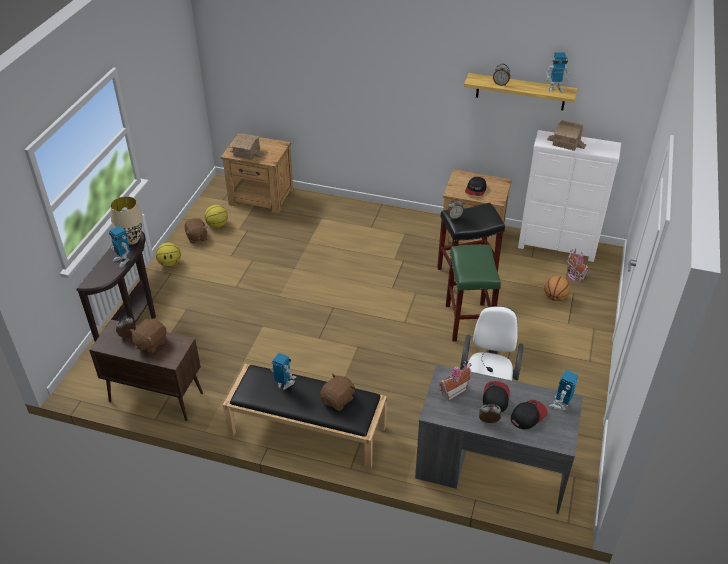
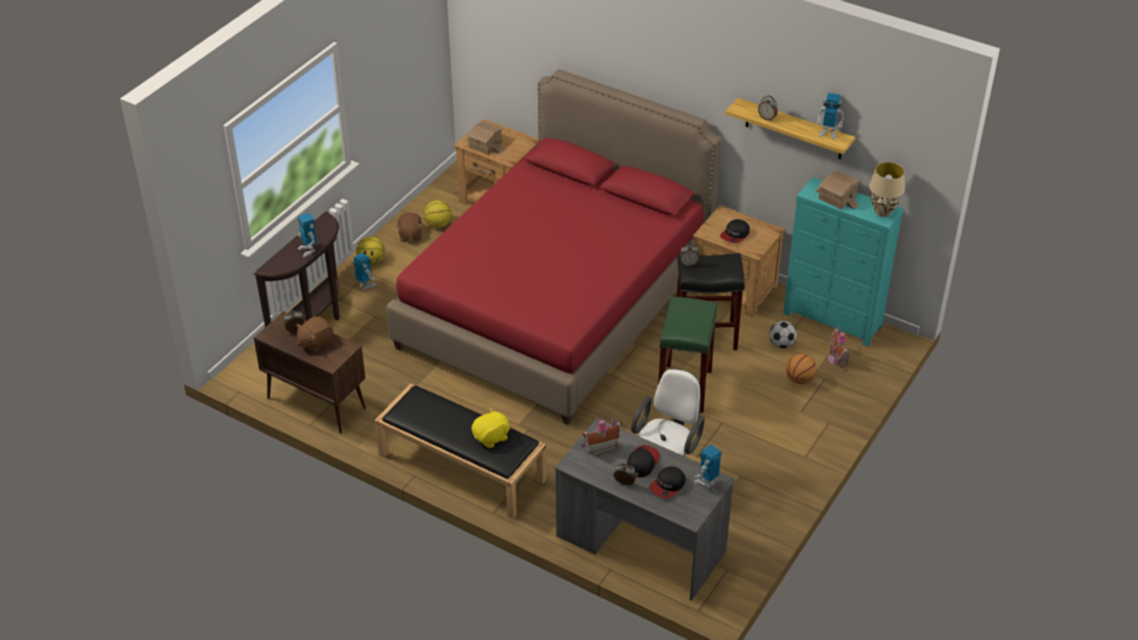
camera: 15 degrees right, 0 degrees up
beige table lamp [110,196,143,245] -> beige table lamp moved to [869,162,905,217]
toy robot [271,353,296,390] -> toy robot moved to [353,252,377,290]
brown plush toy [320,374,355,411] -> yellow plush toy [472,409,510,448]
cap [511,400,548,429] -> cap turned 150 degrees clockwise [650,466,686,498]
white dresser [518,130,621,262] -> turquoise dresser [783,177,903,347]
none -> red bed [386,69,721,425]
none -> football [769,321,797,348]

